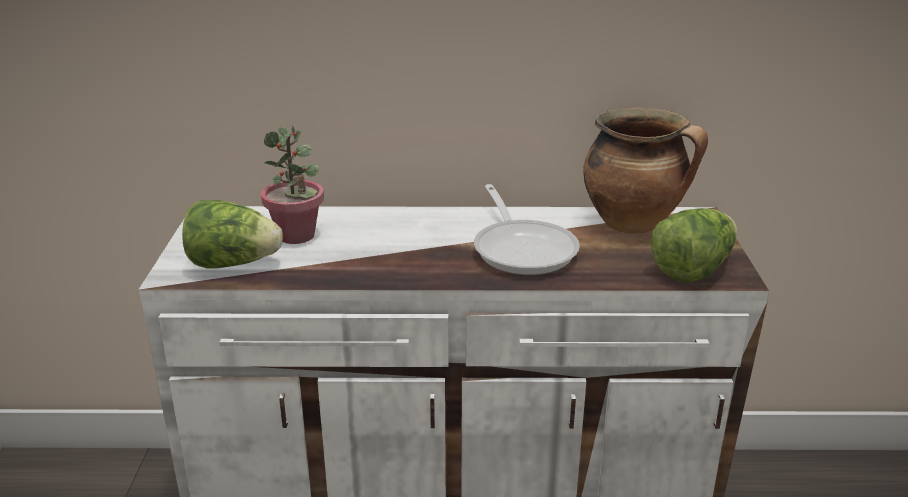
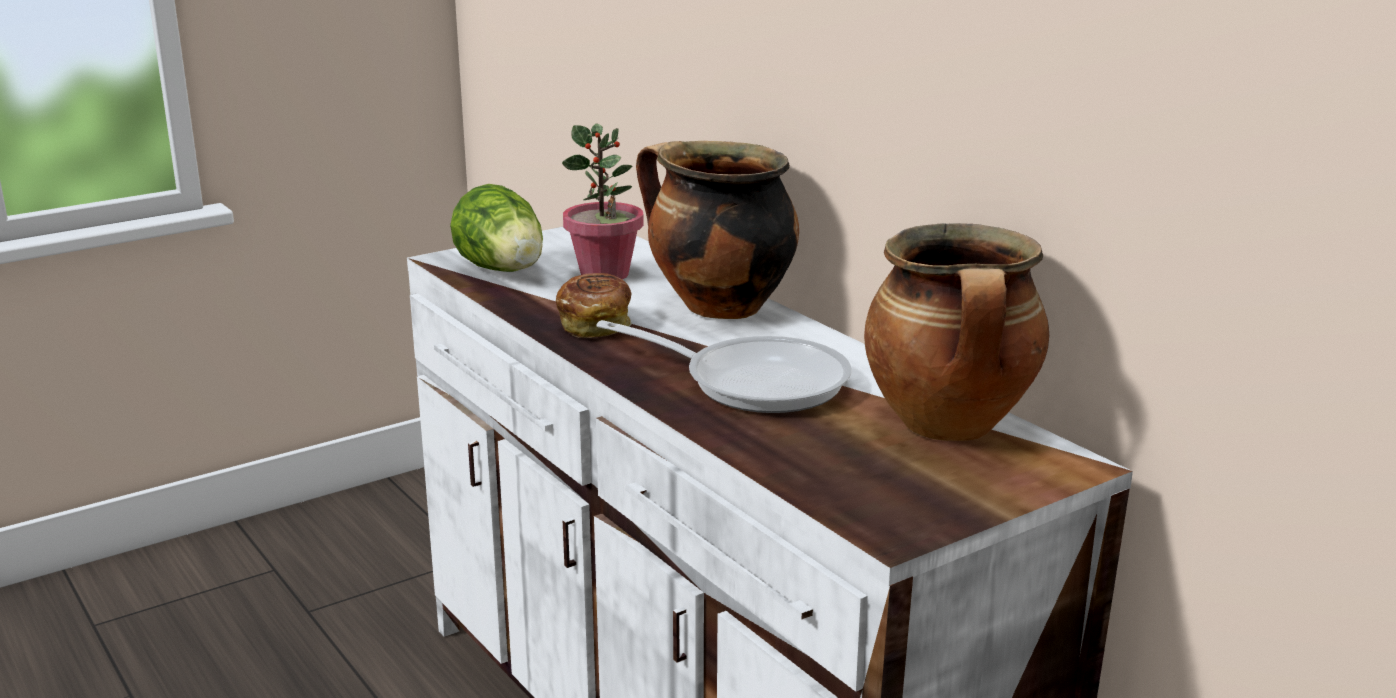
camera: 55 degrees right, 5 degrees down
frying pan [474,184,580,275] -> frying pan turned 105 degrees counterclockwise [596,320,852,413]
lettuce [651,208,737,282] -> none
none -> bread [556,273,632,338]
none -> cooking pot [636,141,799,319]

